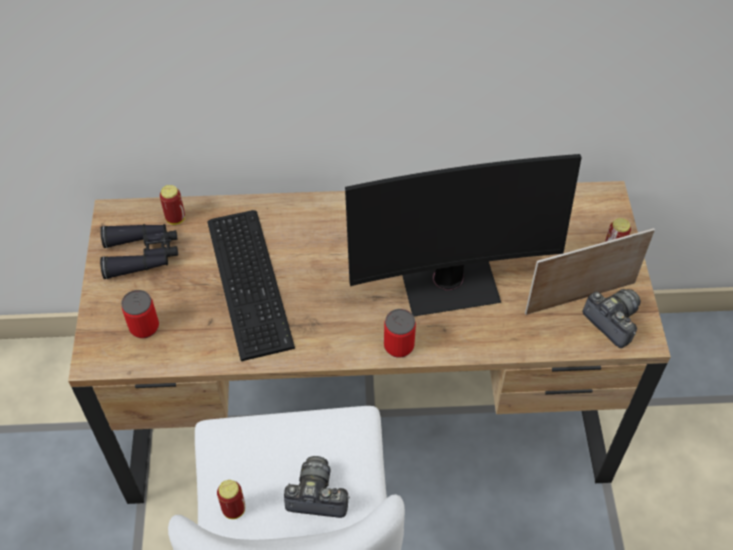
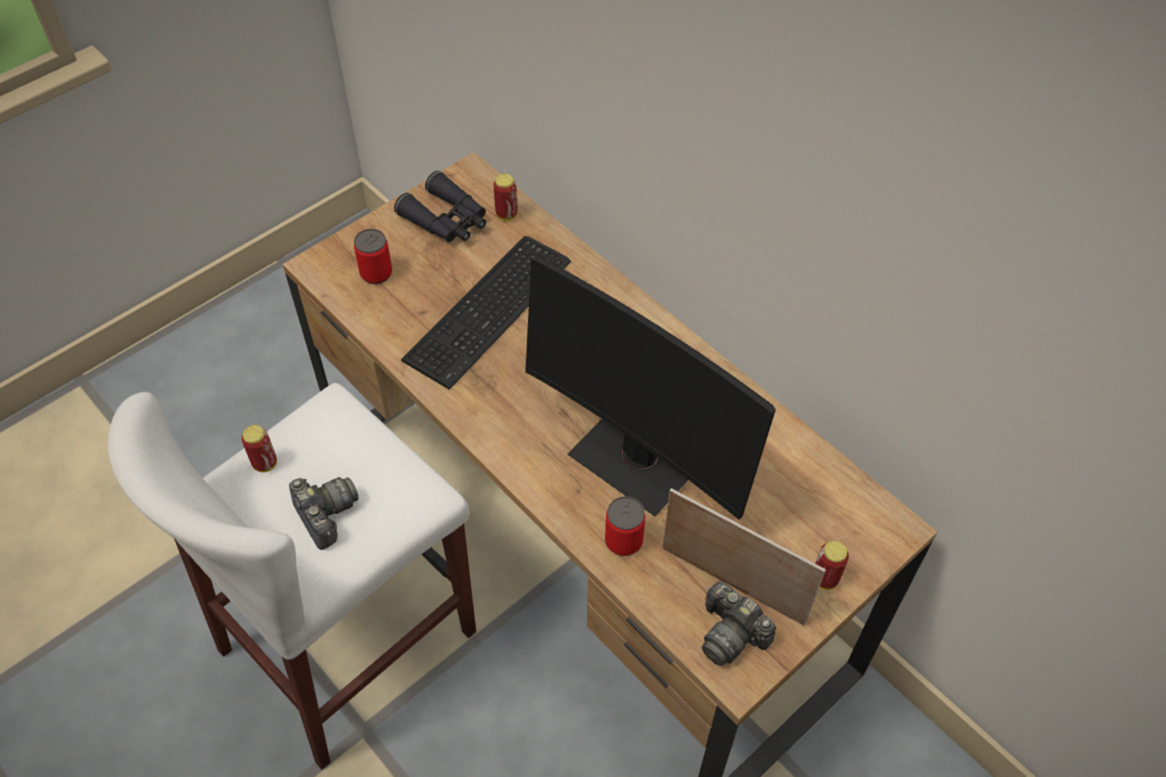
camera: 50 degrees right, 0 degrees up
can [384,309,416,358] -> can moved to [605,496,646,556]
camera [582,289,641,348] -> camera turned 120 degrees clockwise [702,582,776,666]

